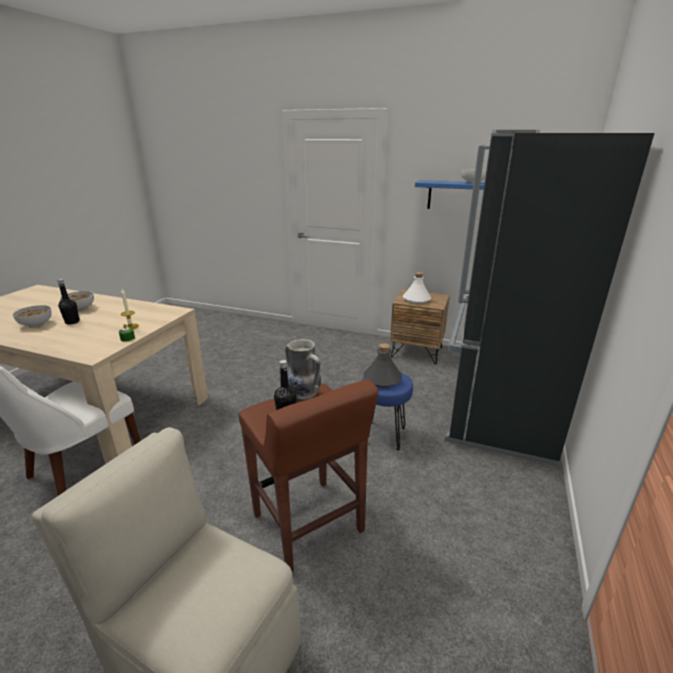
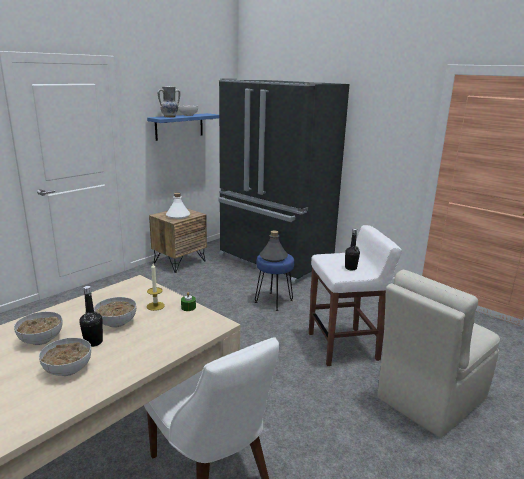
camera: 70 degrees left, 5 degrees down
brown stool [239,379,379,572] -> white stool [309,225,402,366]
vase [285,339,321,402] -> vase moved to [158,86,180,118]
none -> bowl [94,297,136,328]

